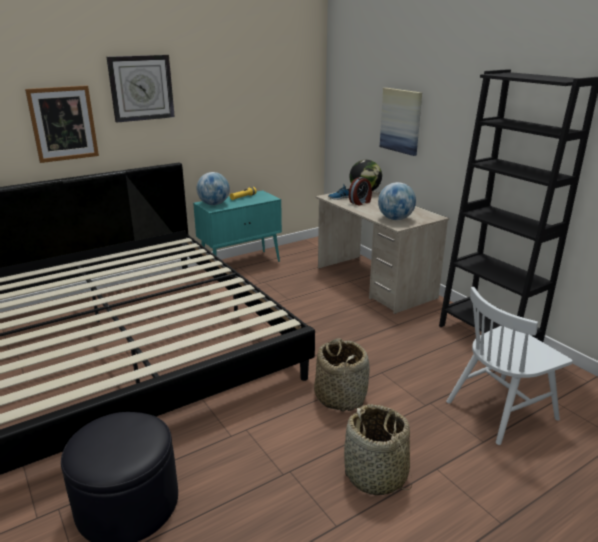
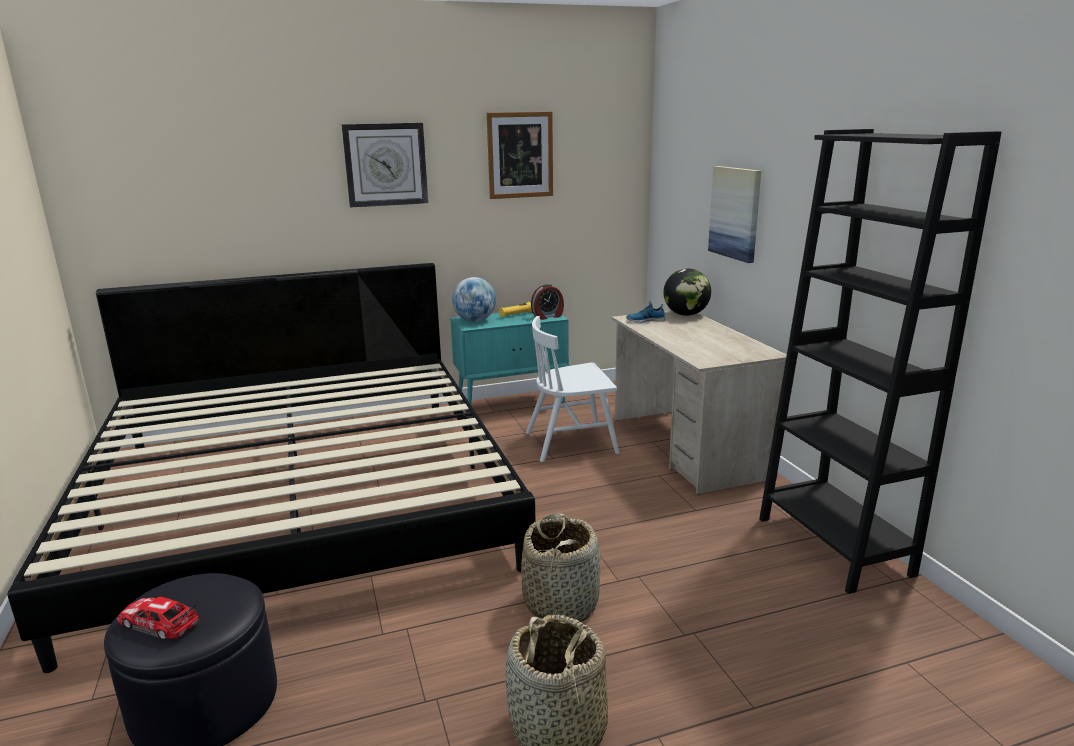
camera: 15 degrees right, 5 degrees down
picture [25,85,99,163] -> picture moved to [487,112,553,199]
alarm clock [349,177,372,205] -> alarm clock moved to [531,284,564,320]
globe [378,182,416,220] -> none
white chair [446,287,573,445] -> white chair moved to [526,316,620,462]
none -> toy car [117,596,199,640]

